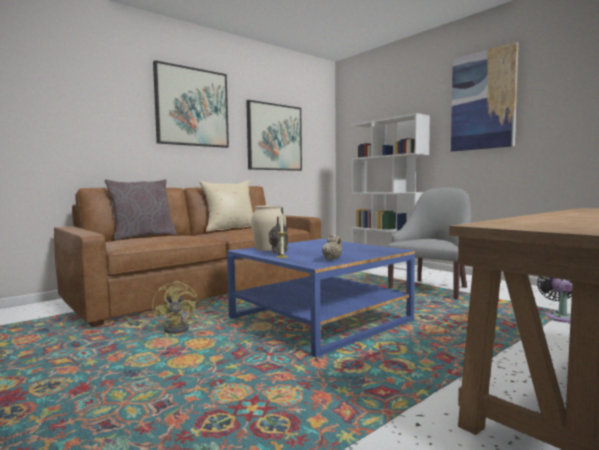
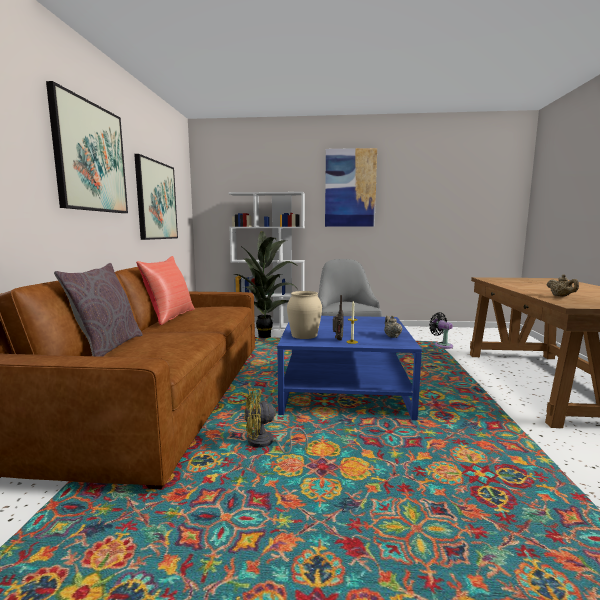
camera: 45 degrees left, 5 degrees up
yellow fan [152,281,203,334] -> yellow fan turned 135 degrees clockwise [244,388,308,453]
beige pillow [199,180,253,232] -> red pillow [136,256,195,325]
none -> potted plant [235,231,299,338]
none -> beige teapot [547,274,579,297]

